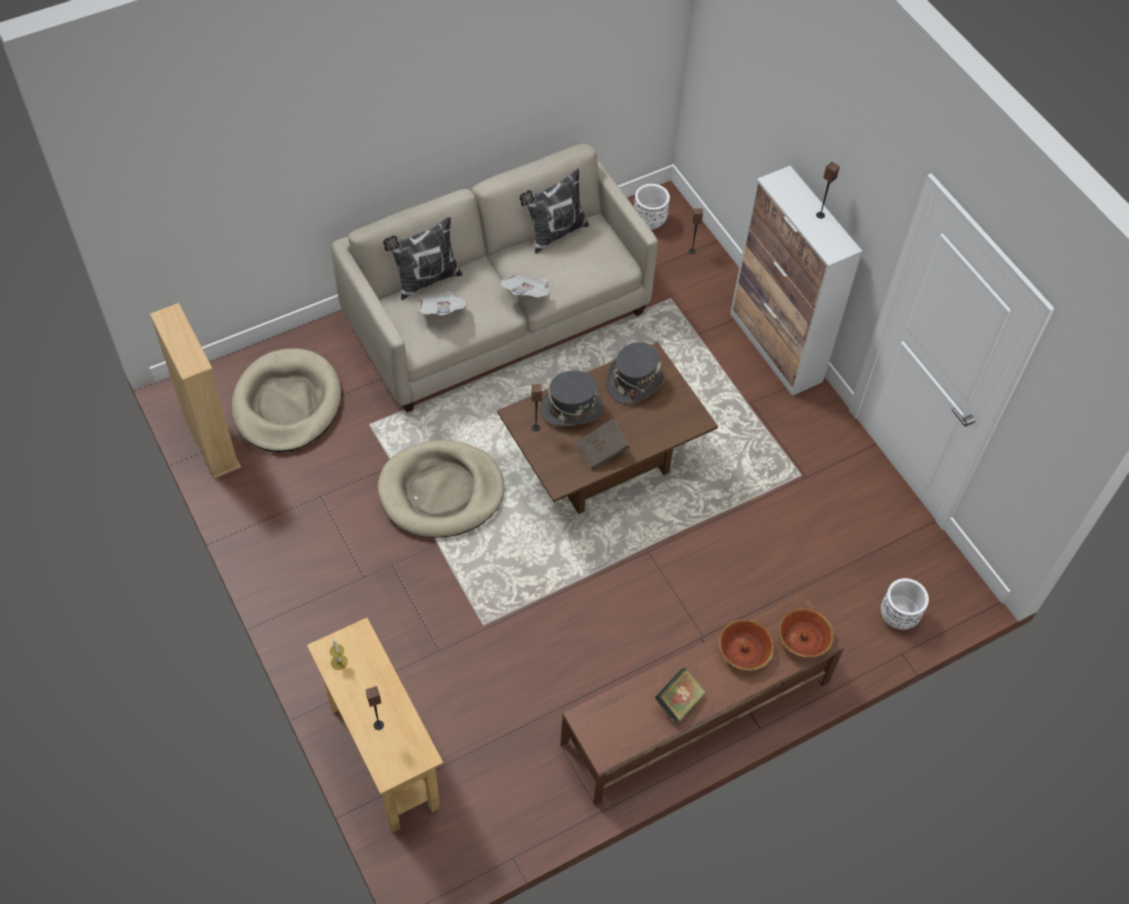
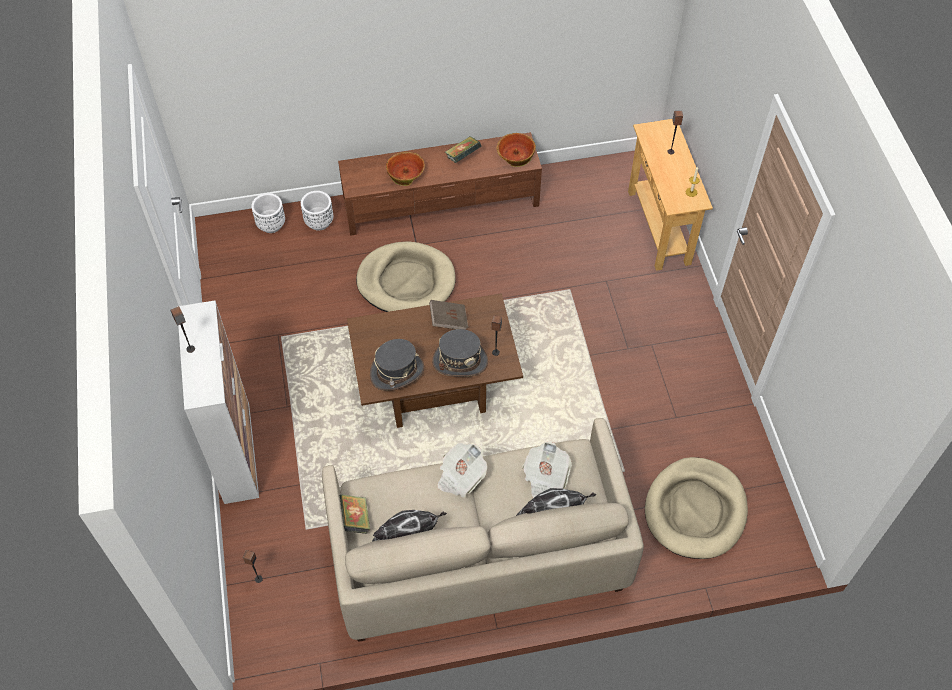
camera: 160 degrees left, 0 degrees up
beige bookcase [150,303,241,479] -> none
beige dog bed [377,440,504,538] -> beige dog bed moved to [356,241,456,312]
white planter [634,184,670,230] -> white planter moved to [301,191,334,231]
bowl [779,608,834,657] -> bowl moved to [497,133,536,167]
none -> book [340,495,371,534]

